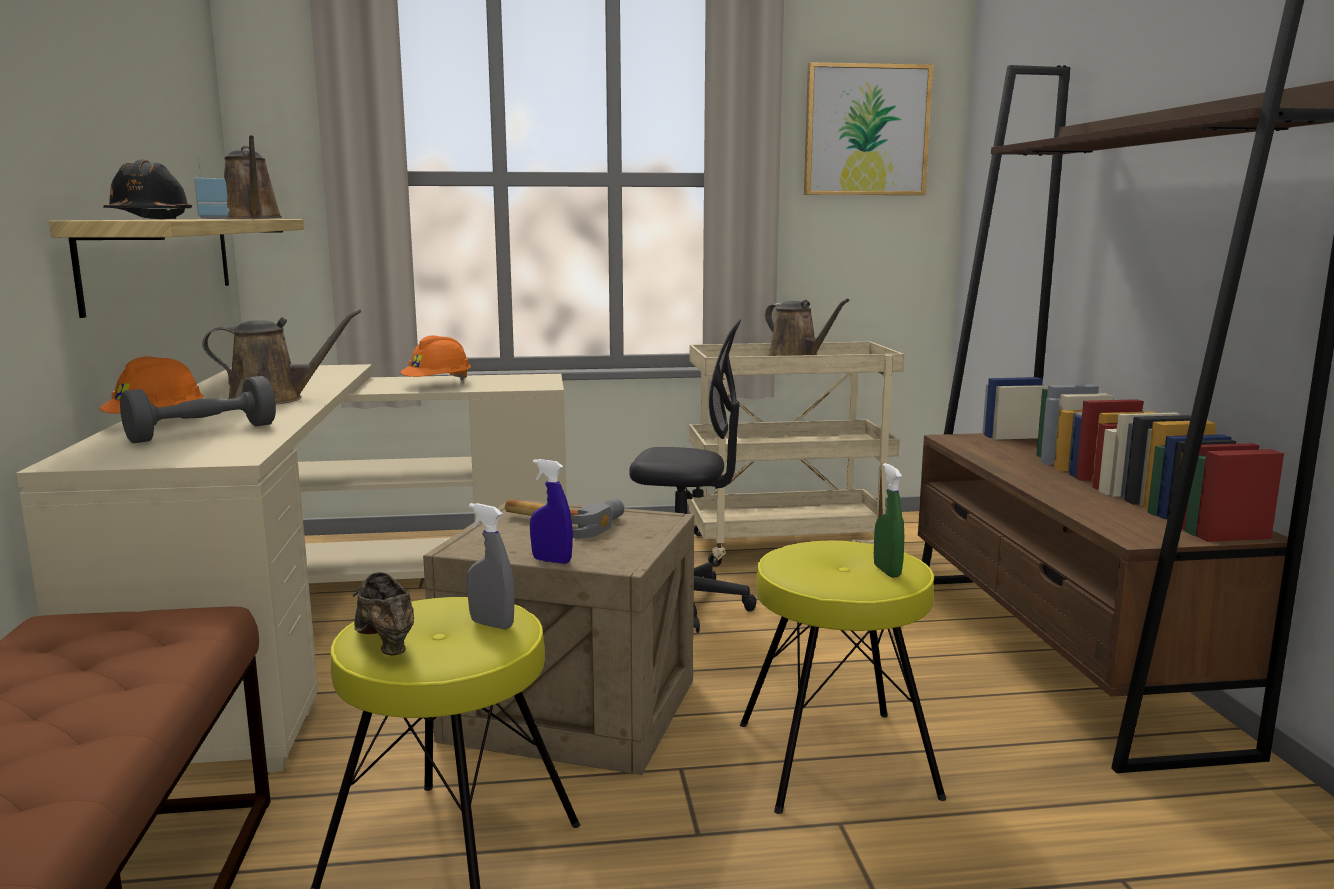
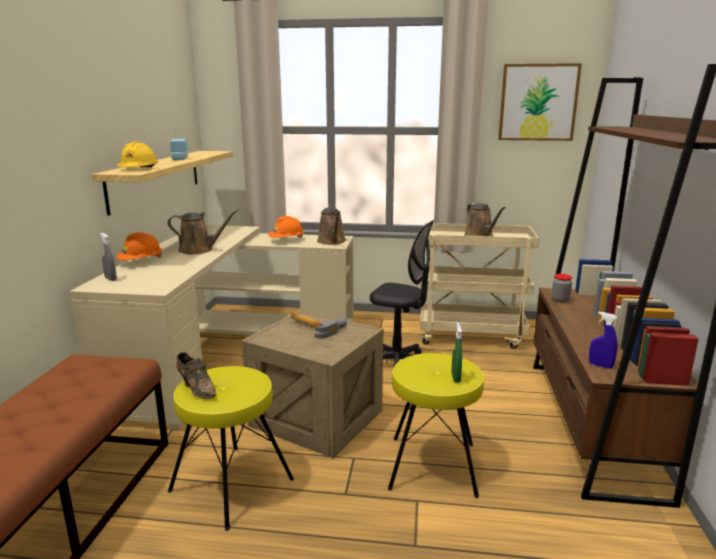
camera: 15 degrees right, 5 degrees up
black hard hat [103,159,192,219] -> yellow hard hat [117,141,158,167]
grey dumbbell [120,376,276,443] -> none
brown watering can [224,135,282,219] -> brown watering can moved to [317,207,346,245]
brown shoe [353,572,414,655] -> brown shoe turned 150 degrees clockwise [176,352,216,399]
grey spray bottle [467,503,515,629] -> grey spray bottle moved to [100,233,117,281]
blue spray bottle [530,459,573,564] -> blue spray bottle moved to [589,312,618,369]
none -> jar [551,274,572,303]

